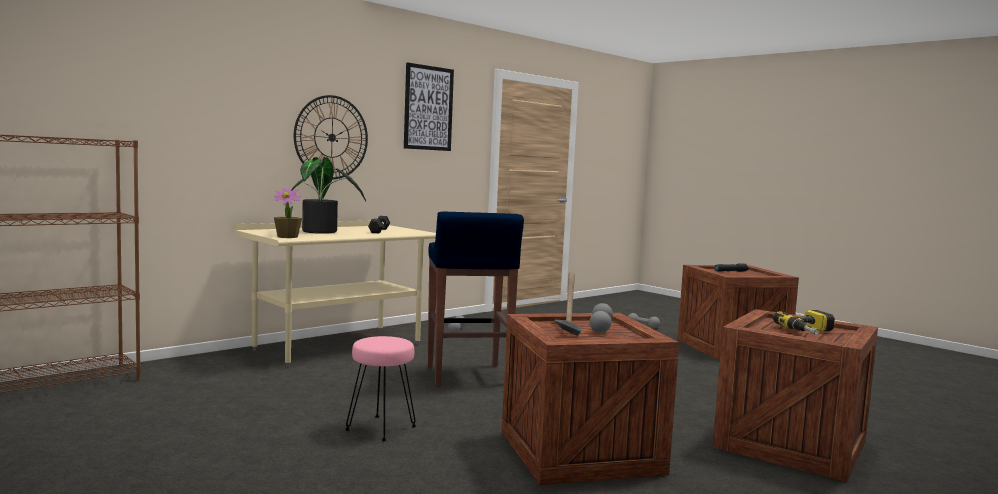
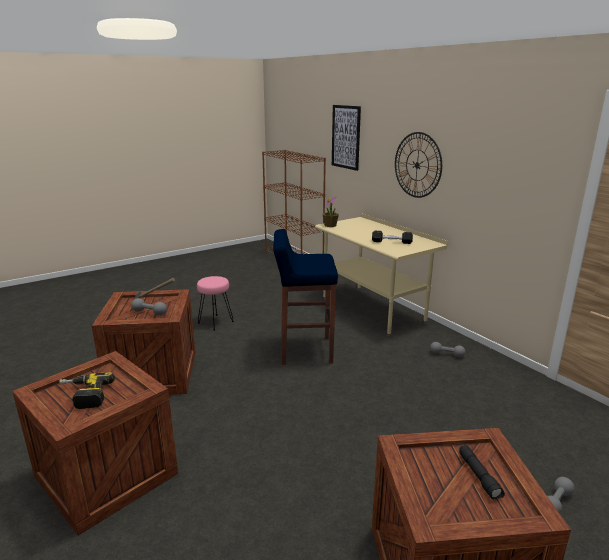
camera: 100 degrees right, 15 degrees up
potted plant [291,157,366,234] -> none
picture [404,62,454,151] -> picture moved to [332,105,361,171]

